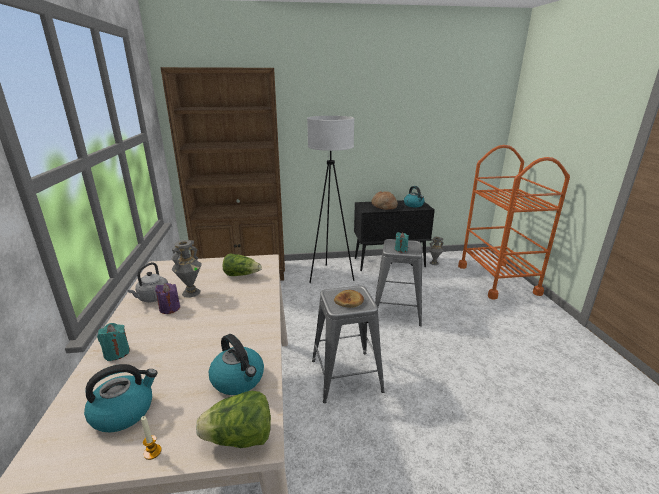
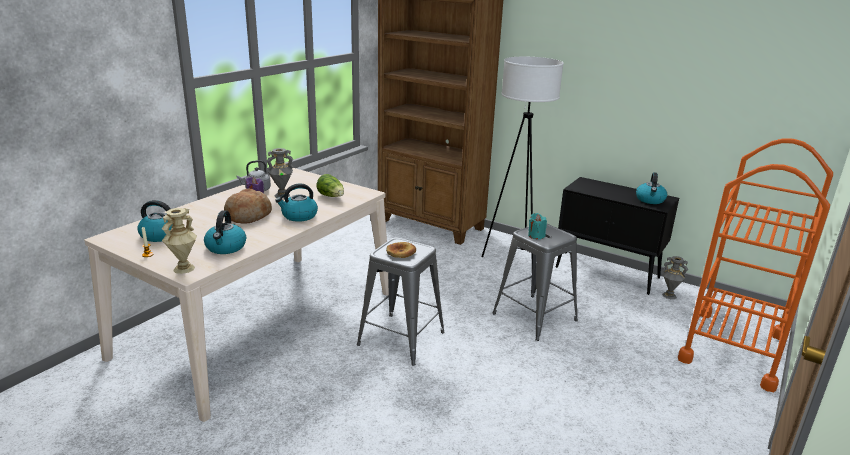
camera: 40 degrees right, 0 degrees up
turquoise candle [97,323,130,361] -> none
lettuce [196,391,271,448] -> beige vase [162,208,197,274]
bread [371,191,398,210] -> bread moved to [224,189,272,224]
none -> kettle [275,183,318,222]

